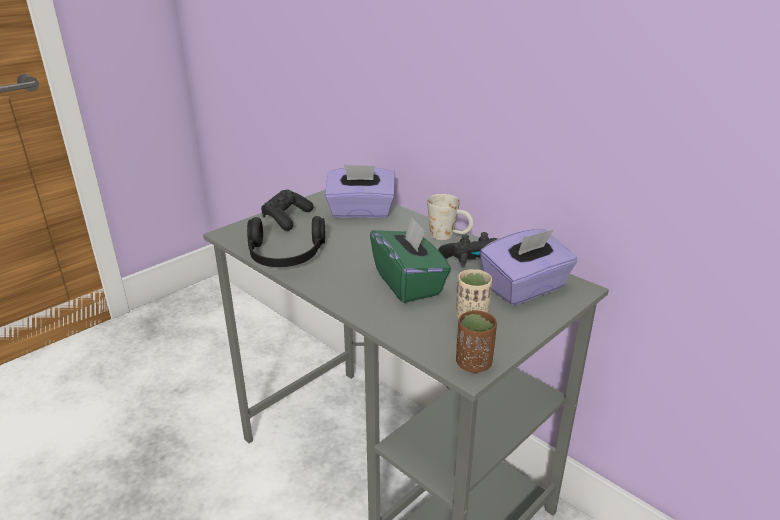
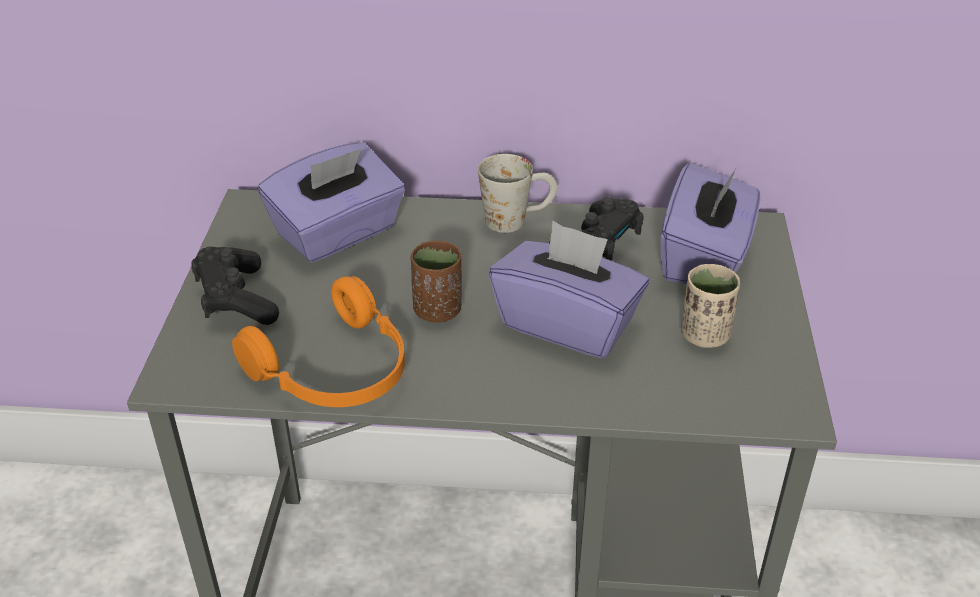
camera: 40 degrees left, 10 degrees up
black headphones [247,216,325,267] -> orange headphones [232,276,405,407]
green tissue box [370,217,451,303] -> purple tissue box [489,221,649,358]
brown cup [456,310,497,373] -> brown cup moved to [411,241,462,323]

